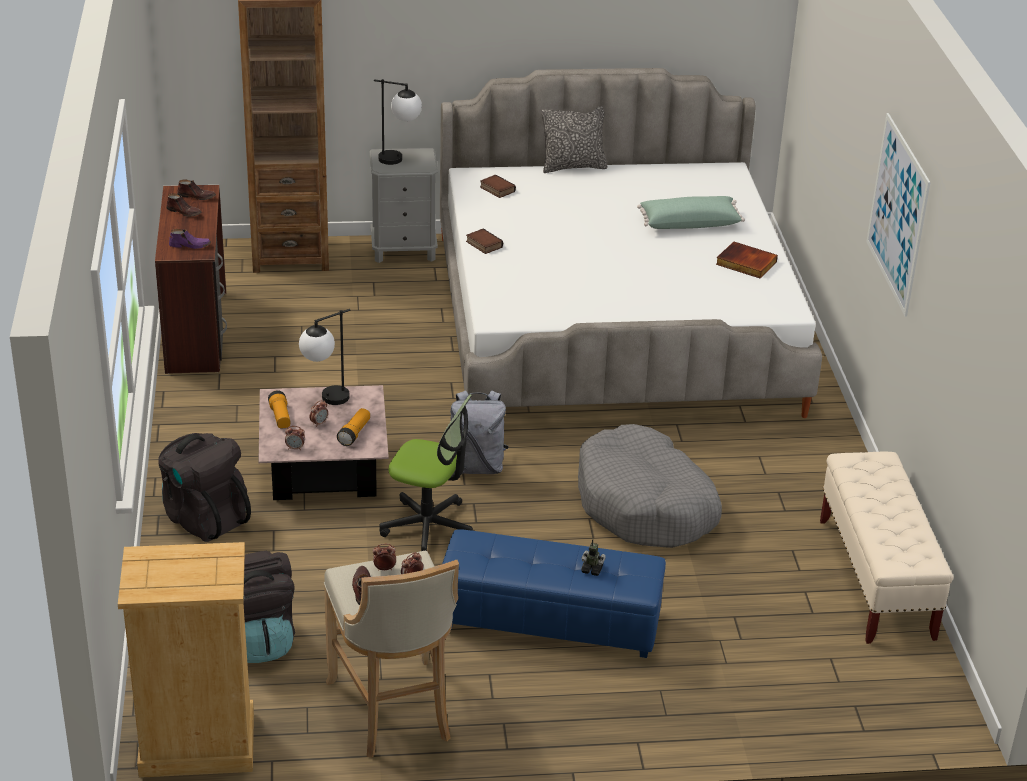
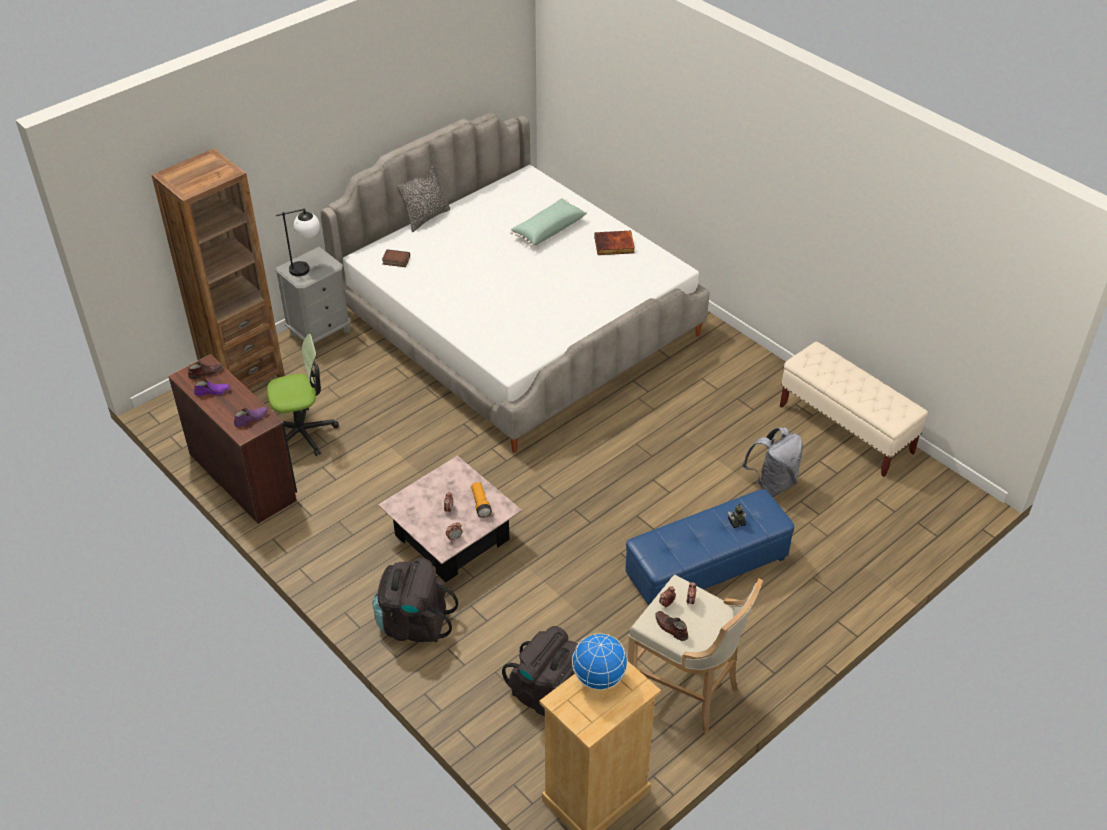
camera: 35 degrees left, 10 degrees up
brown shoe [166,193,202,217] -> purple shoe [194,380,230,396]
flashlight [268,390,290,428] -> none
table lamp [299,309,350,405] -> none
office chair [379,394,475,551] -> office chair moved to [267,334,339,456]
grey backpack [450,390,509,474] -> grey backpack moved to [742,427,803,497]
book [466,228,503,254] -> none
grey dog bed [578,424,722,548] -> none
picture [866,113,931,316] -> none
none -> globe [572,633,628,690]

